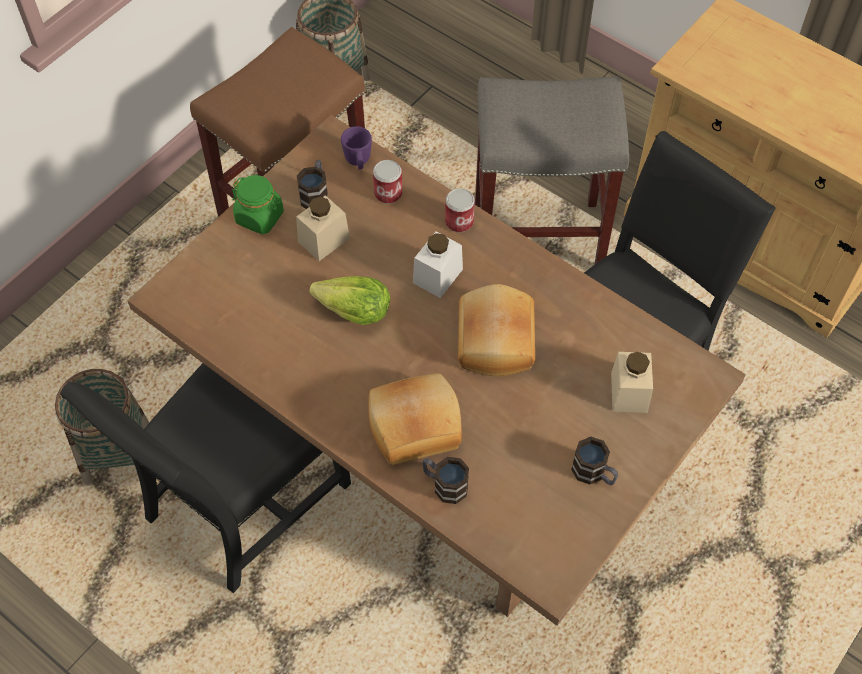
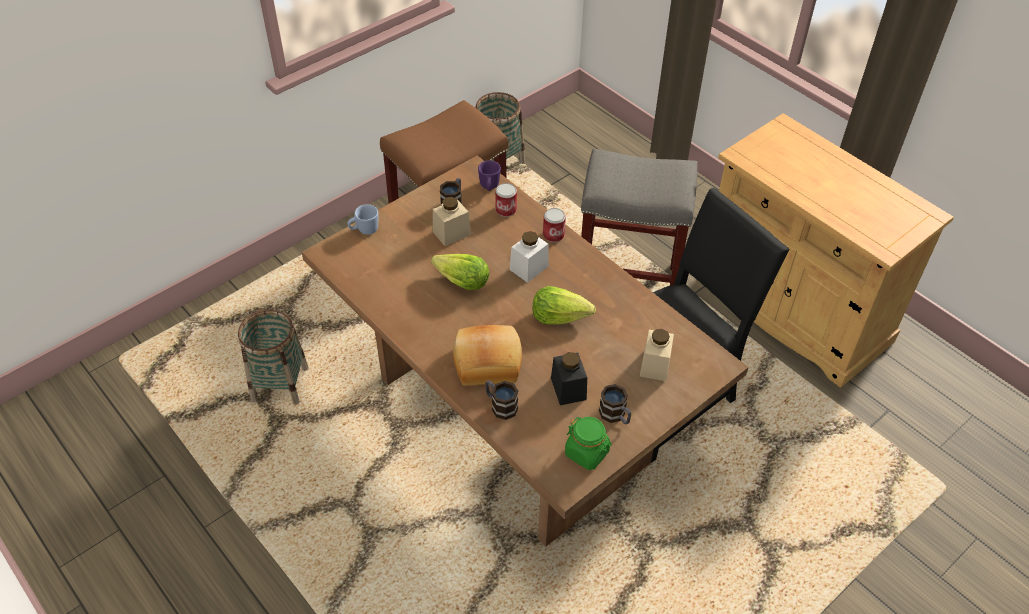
camera: 10 degrees right, 10 degrees down
black chair [60,363,351,593] -> none
green jar [232,175,284,234] -> green jar moved to [565,417,612,470]
bread [458,284,535,377] -> lettuce [533,286,596,325]
none -> blue mug [347,204,378,235]
none -> black jar [551,352,587,405]

